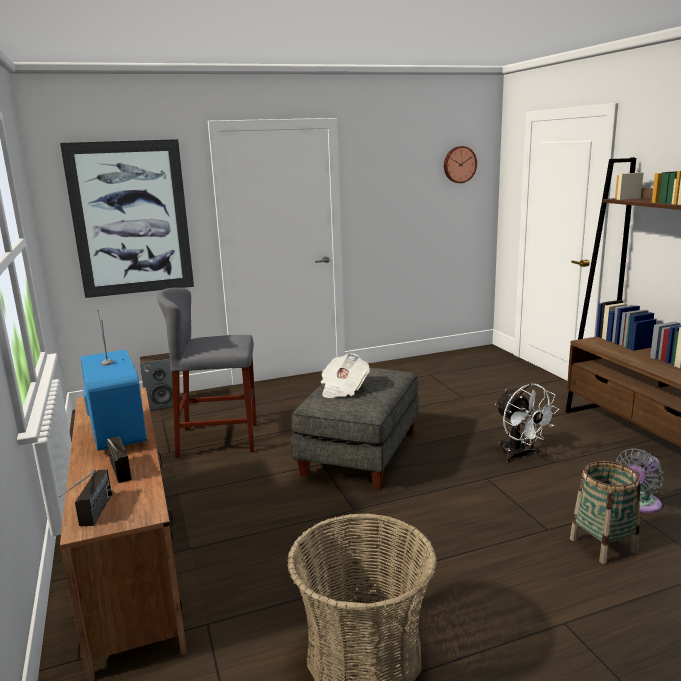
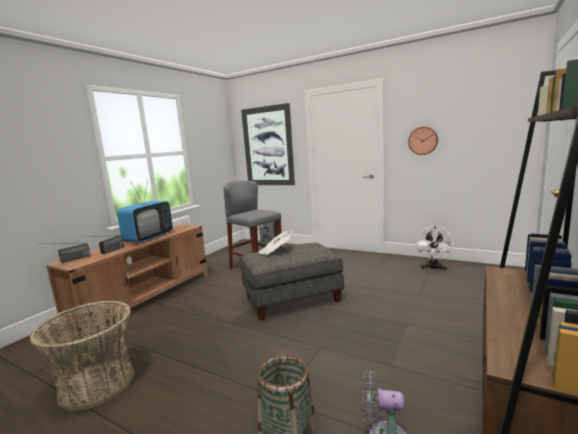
camera: 50 degrees right, 5 degrees down
wall clock [444,146,477,183] -> wall clock moved to [408,127,438,155]
white fan [495,383,559,462] -> white fan moved to [416,226,453,270]

